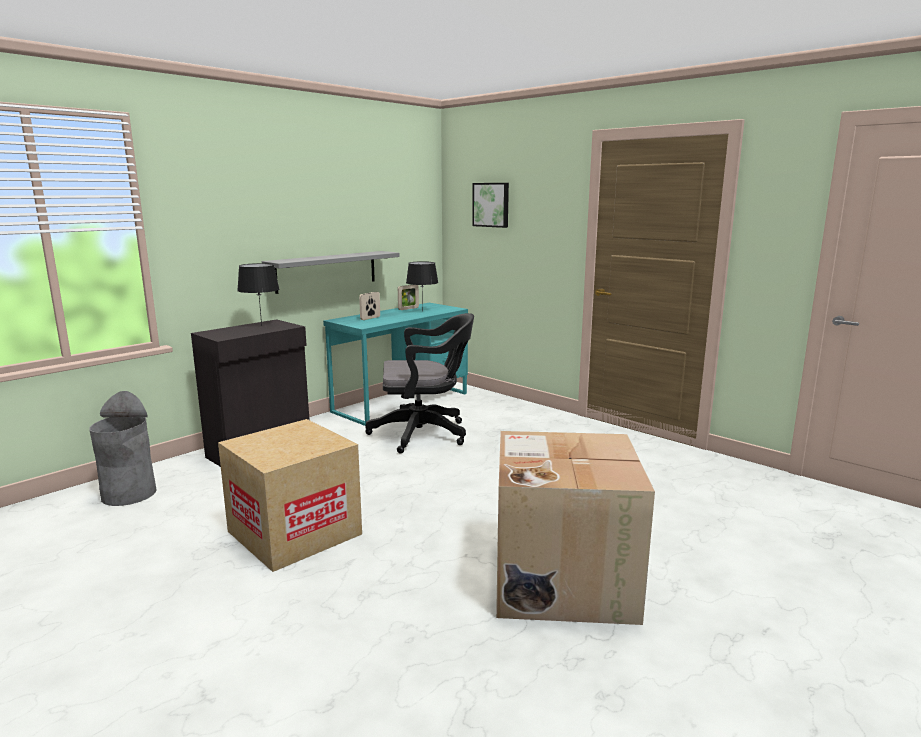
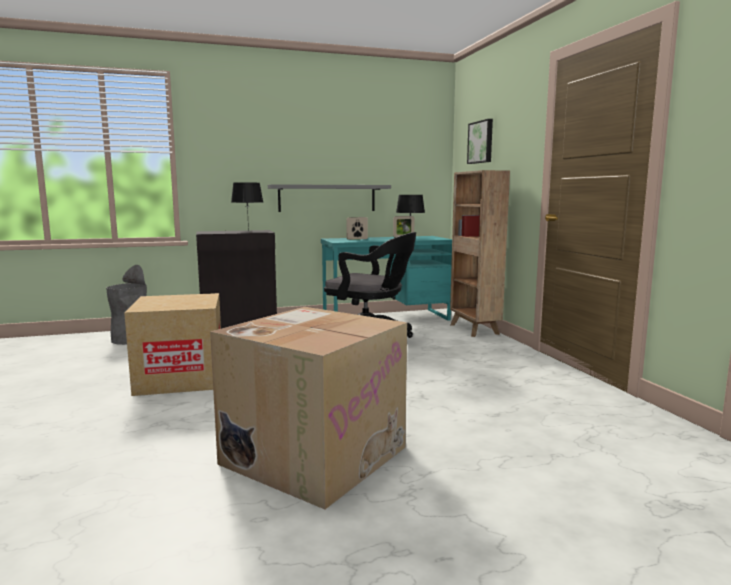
camera: 30 degrees right, 5 degrees down
none -> brown bookcase [450,170,510,337]

